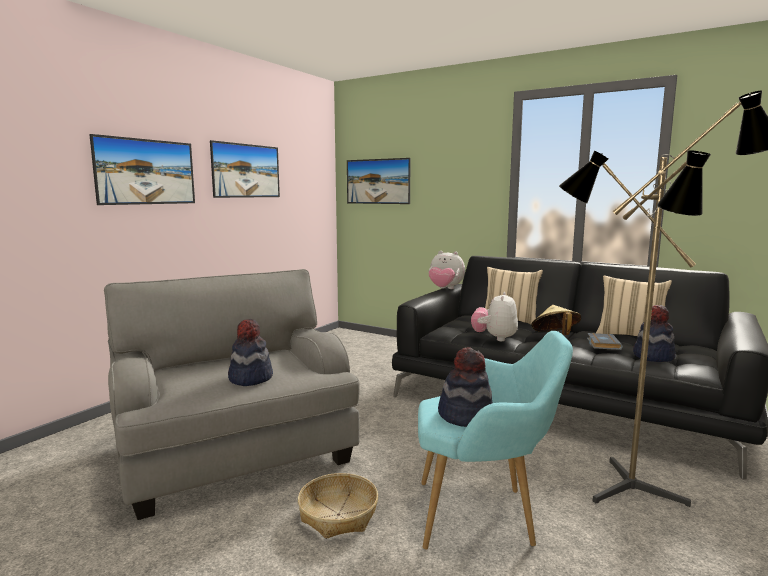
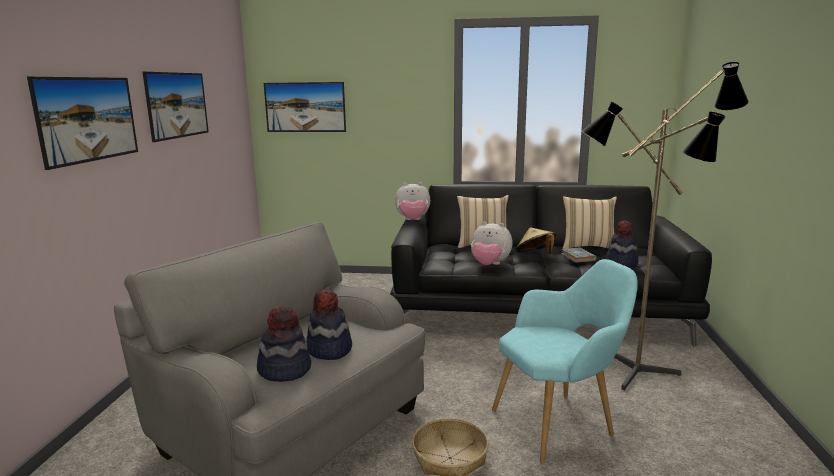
camera: 25 degrees left, 5 degrees up
hat [438,347,493,427] -> hat moved to [257,305,311,382]
plush toy [471,292,518,341] -> plush toy turned 60 degrees counterclockwise [471,221,513,265]

